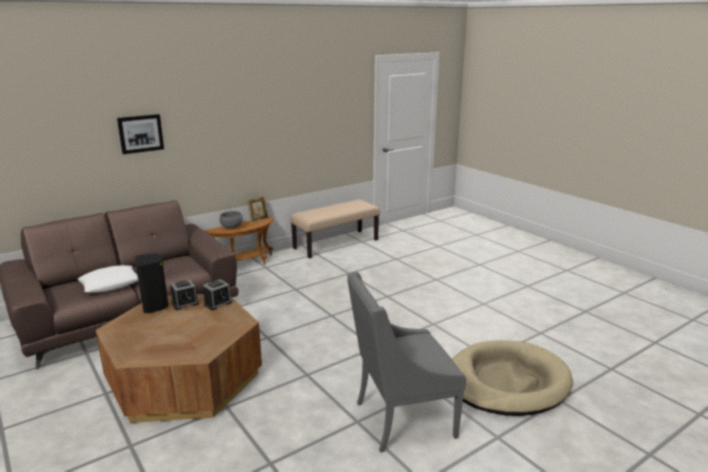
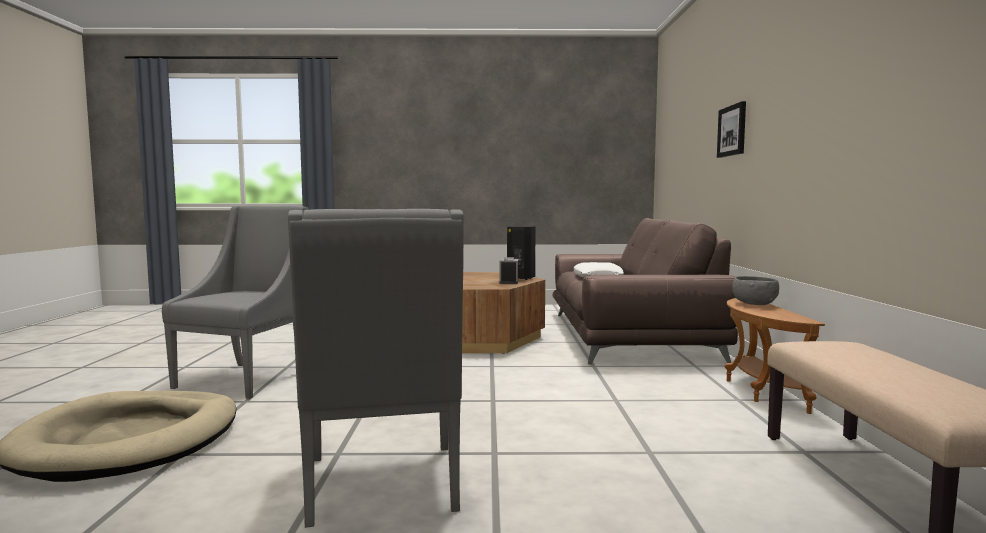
camera: 125 degrees right, 15 degrees down
alarm clock [203,279,232,310] -> none
picture frame [247,196,269,223] -> none
none -> grey armchair [288,209,464,528]

